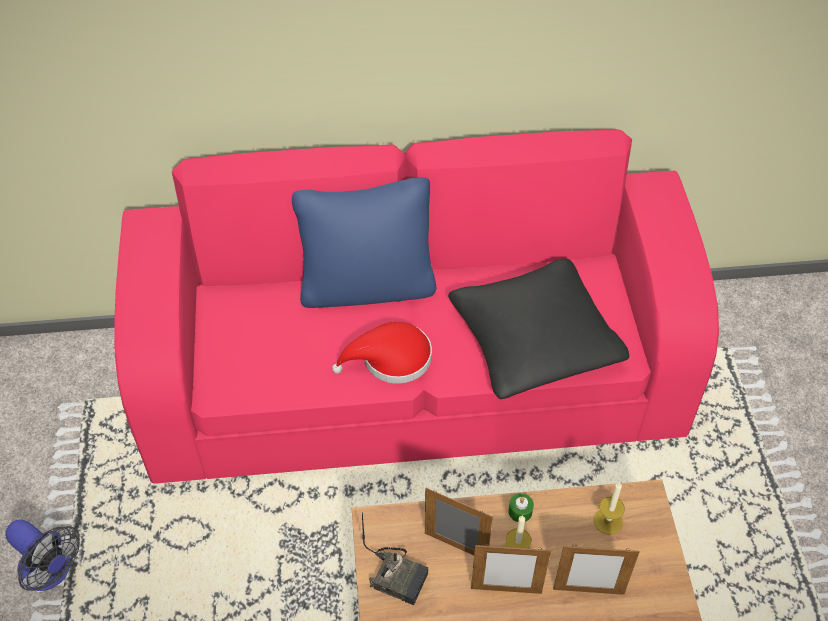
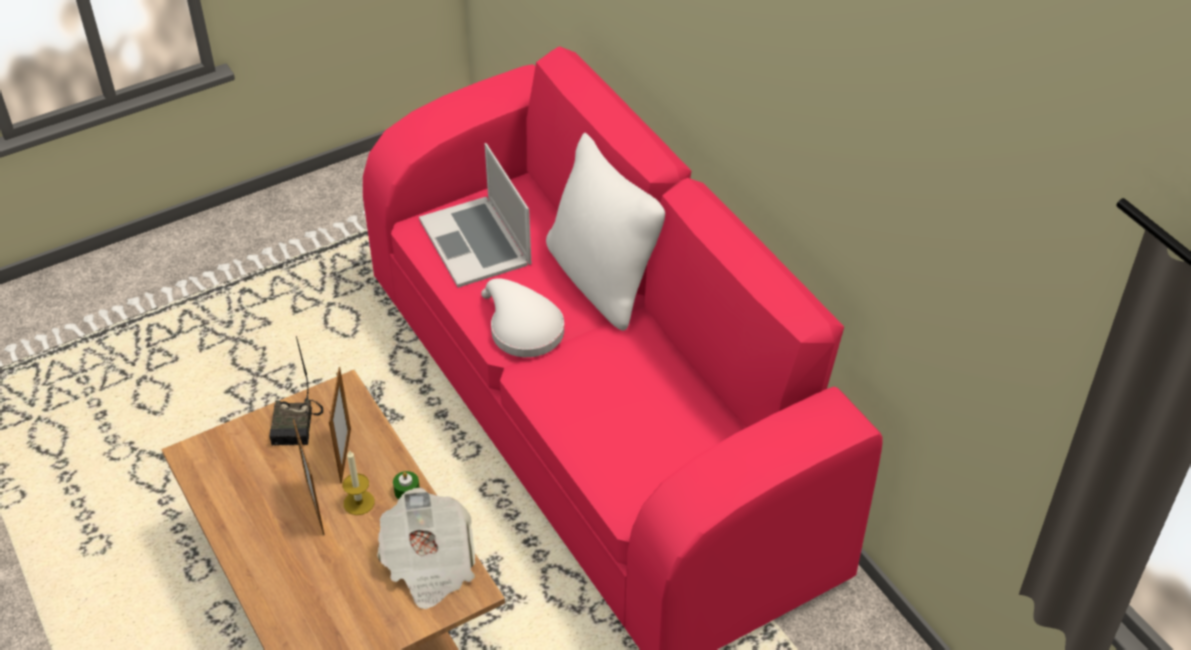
camera: 65 degrees right, 5 degrees down
fan [5,520,80,591] -> none
blue pillow [292,177,436,308] -> white pillow [546,133,665,331]
red hat [332,321,432,384] -> white hat [481,278,564,357]
black pillow [448,259,629,399] -> none
picture frame [553,545,640,595] -> none
candle [594,482,625,535] -> newspaper [377,488,475,609]
none -> laptop [419,143,531,288]

